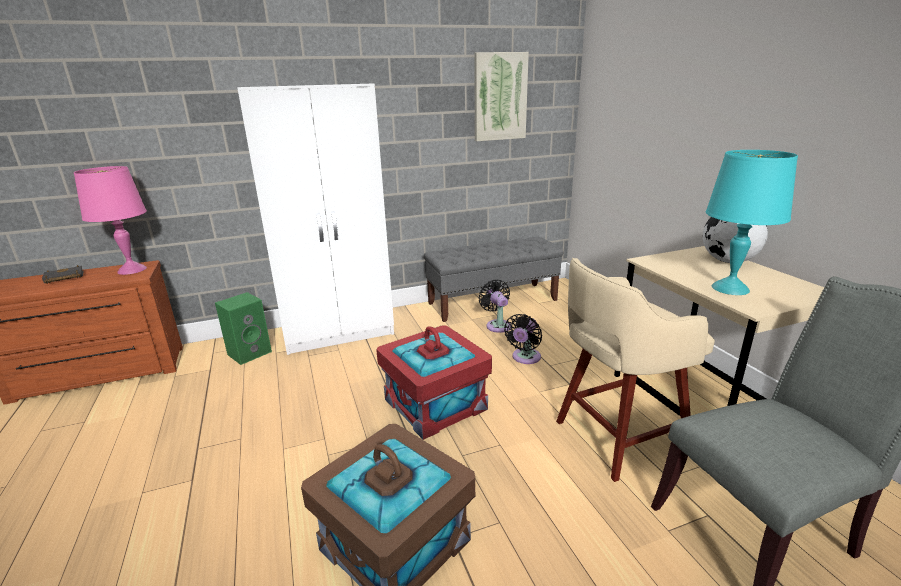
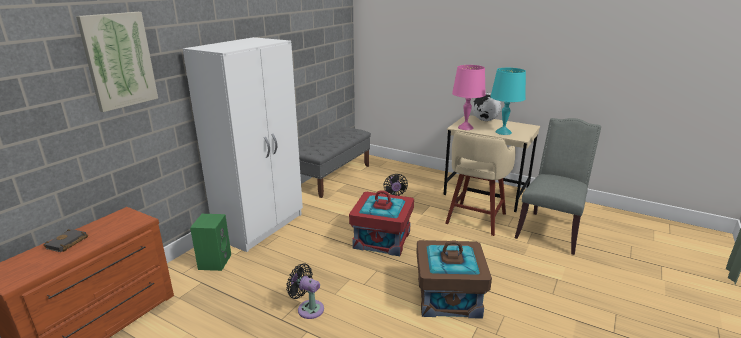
camera: 40 degrees left, 0 degrees up
pink table lamp [74,166,147,275] -> pink table lamp moved to [452,65,486,130]
picture [474,52,529,141] -> picture moved to [76,12,158,112]
black fan [479,280,511,333] -> black fan moved to [286,264,324,319]

